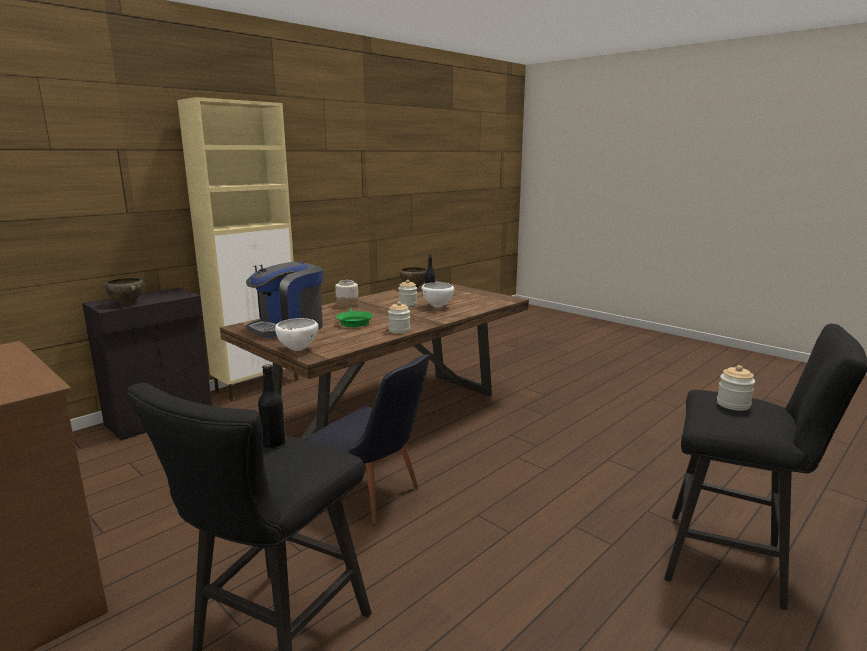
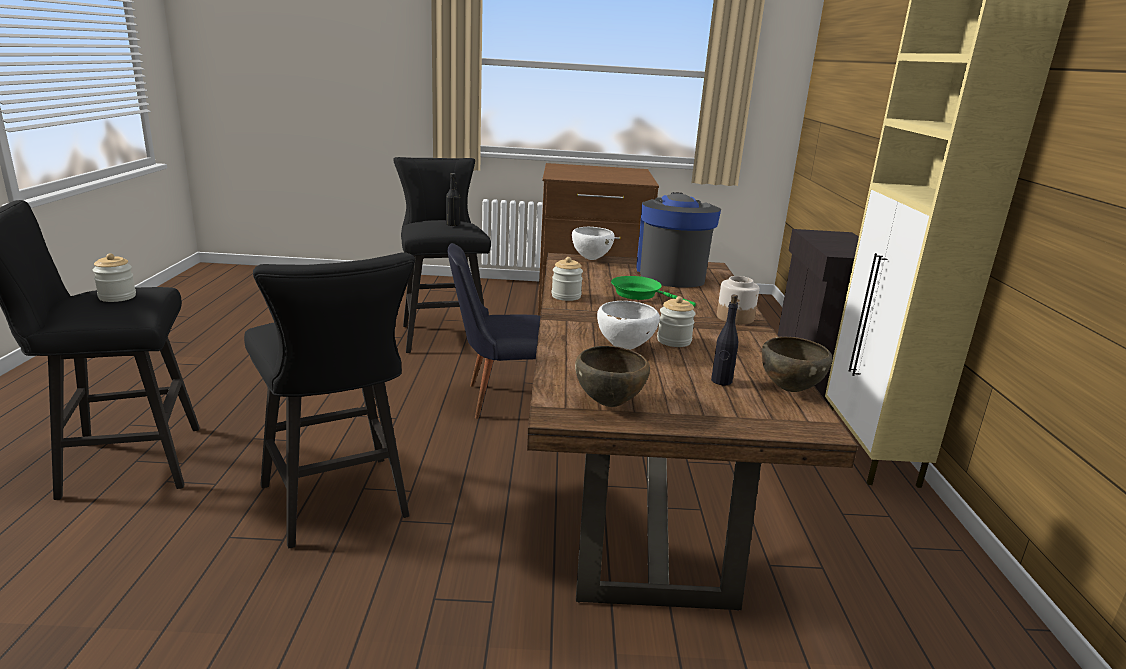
camera: 135 degrees right, 5 degrees up
brown bowl [105,278,144,304] -> brown bowl moved to [575,346,650,407]
none -> black stool [244,252,415,548]

